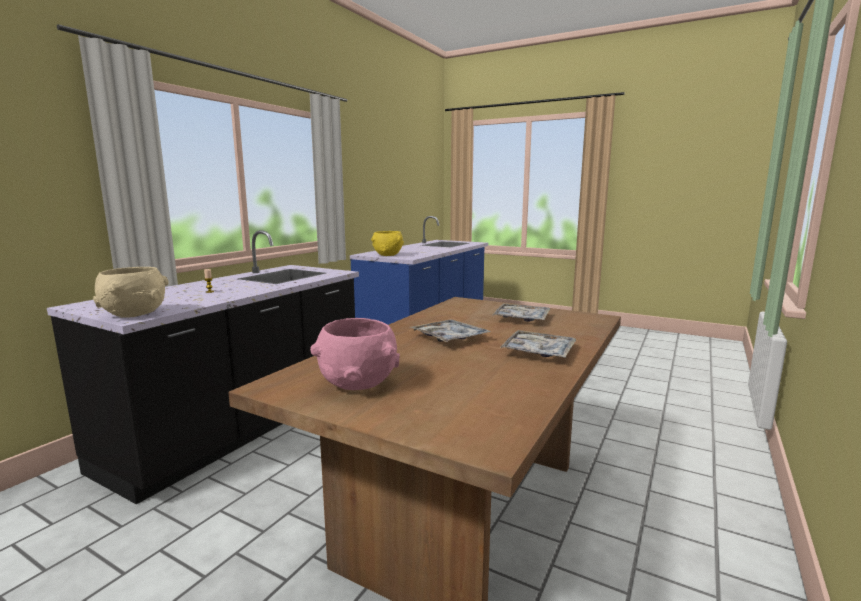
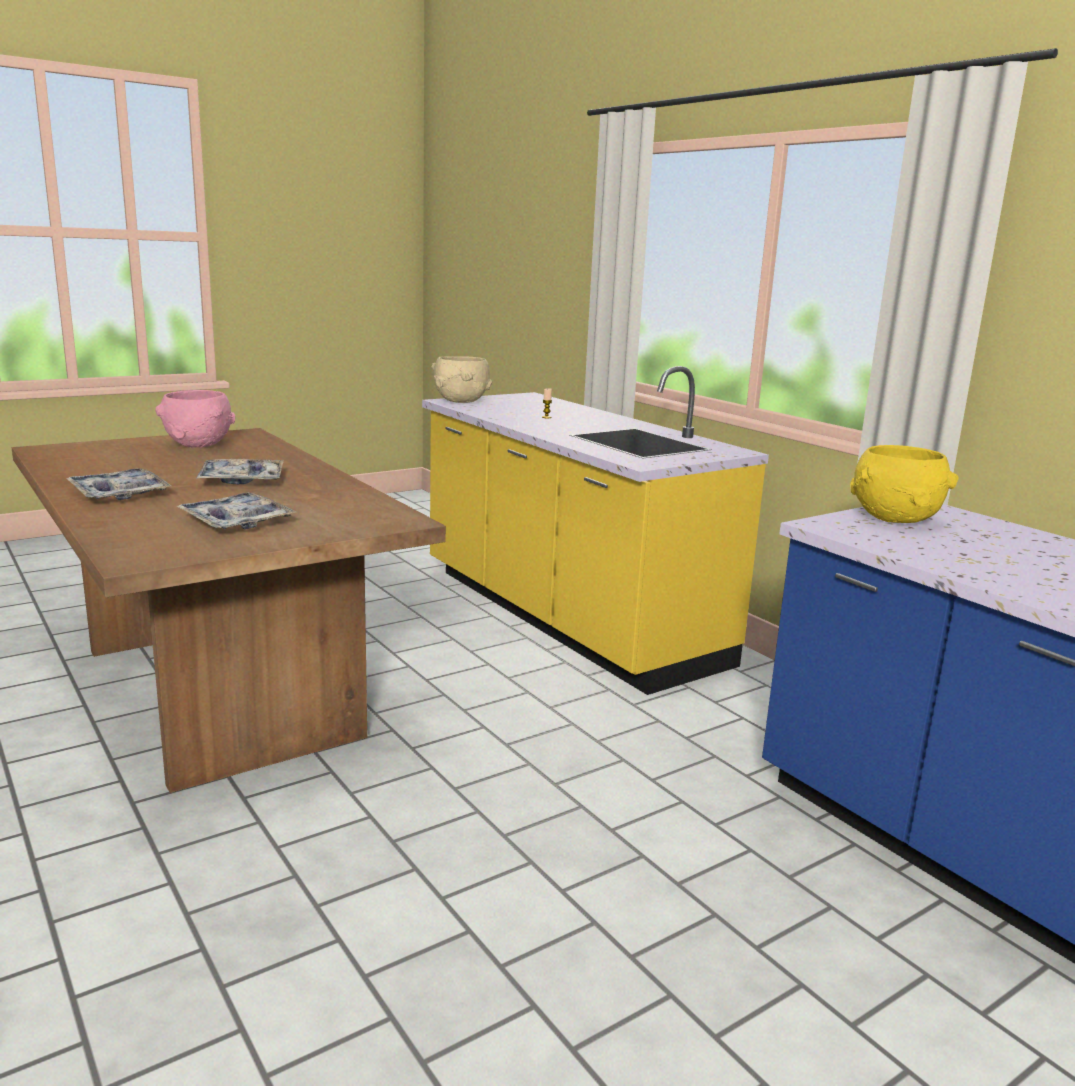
camera: 115 degrees right, 5 degrees up
black counter [47,230,359,504] -> yellow counter [422,366,769,695]

